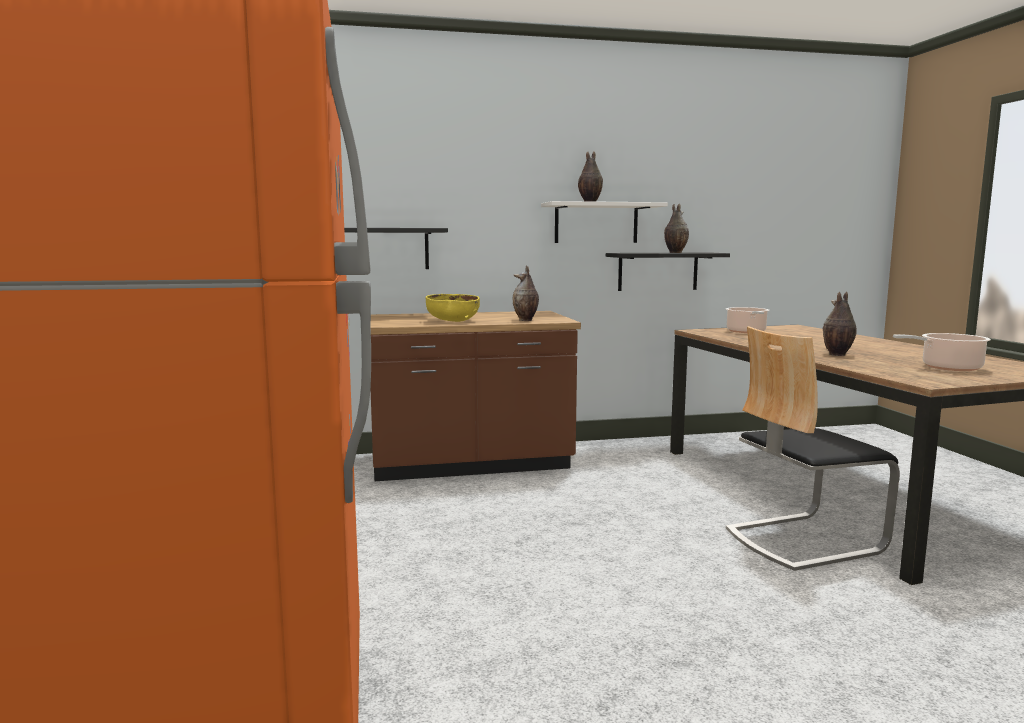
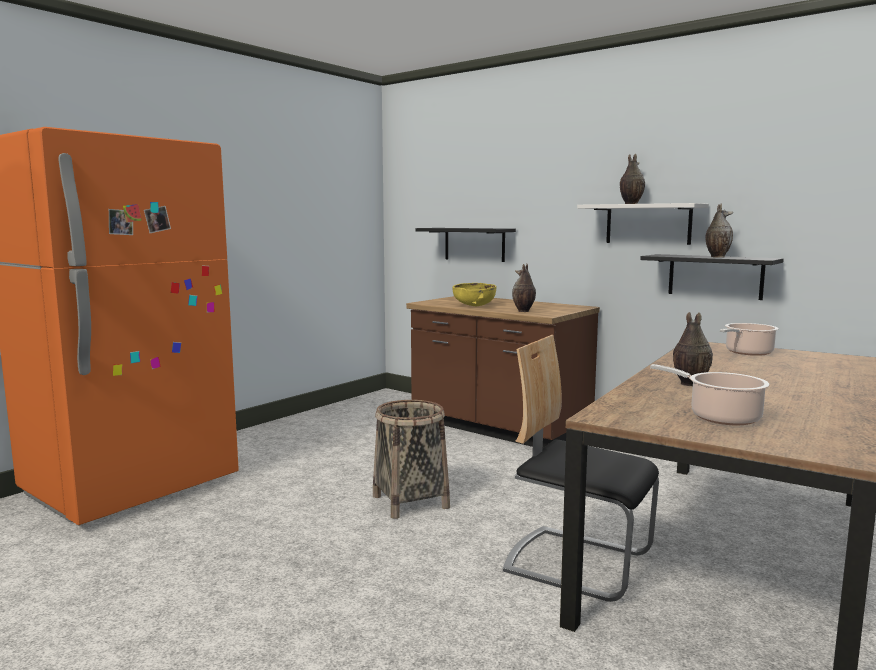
camera: 50 degrees right, 0 degrees up
none -> basket [373,400,450,519]

